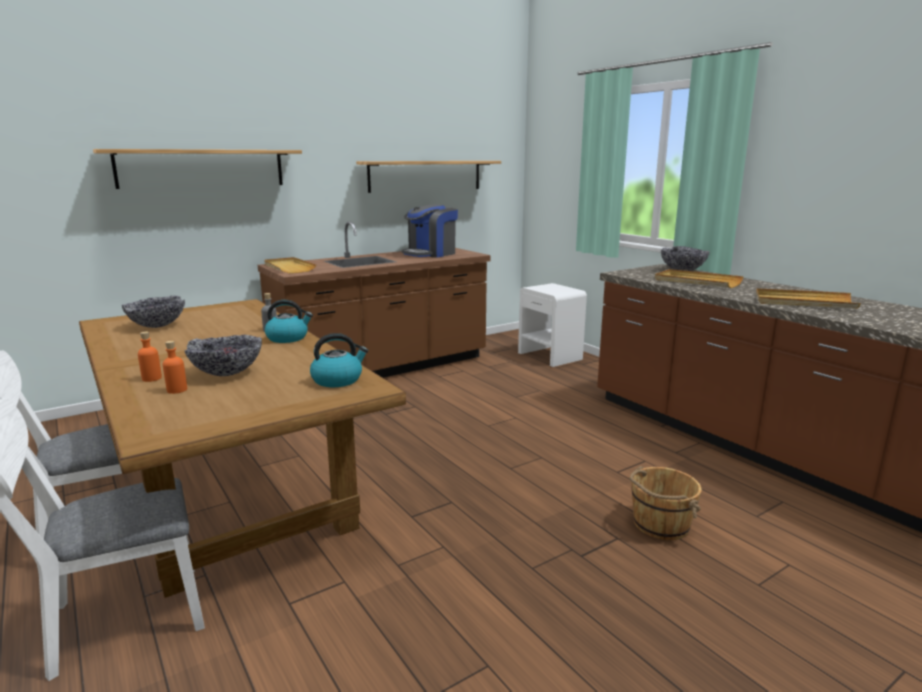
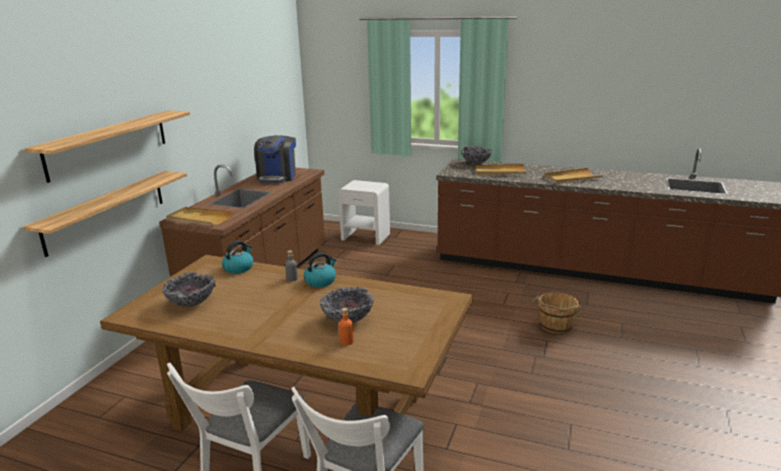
camera: 35 degrees left, 5 degrees up
orange bottle [138,332,162,382] -> none
kettle [310,333,368,387] -> kettle moved to [222,241,253,274]
shelf [356,161,501,193] -> shelf moved to [23,171,187,257]

